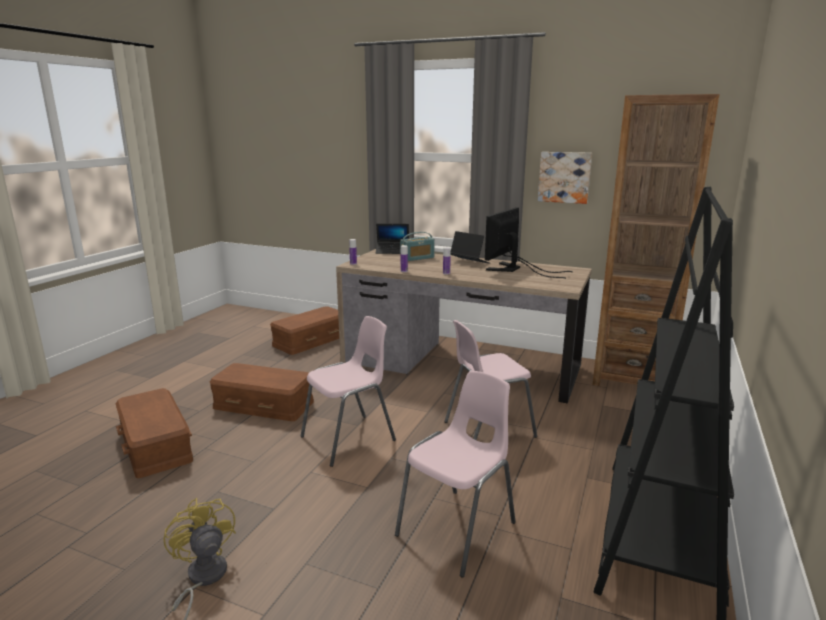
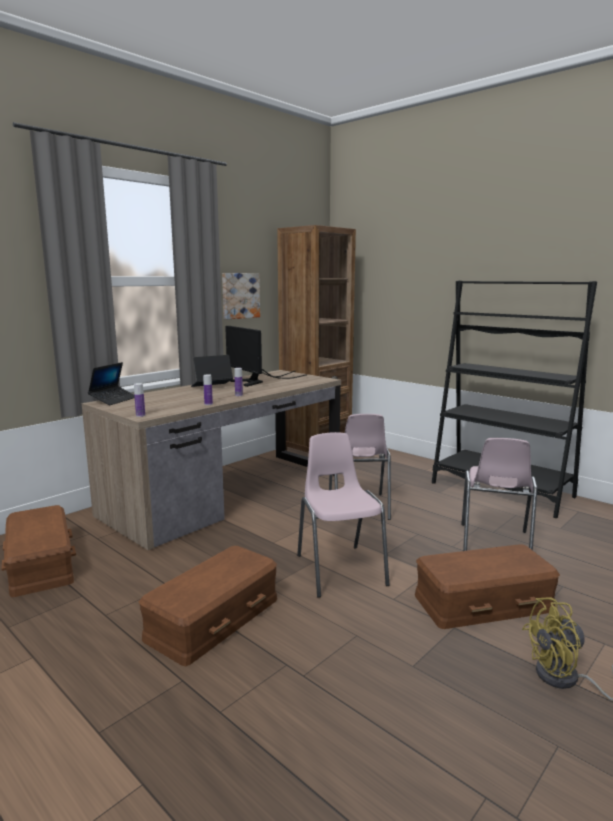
camera: 70 degrees left, 5 degrees down
brown storage box [115,388,193,478] -> brown storage box moved to [415,544,560,629]
pink chair [395,371,516,577] -> pink chair turned 135 degrees counterclockwise [461,438,537,551]
radio [400,232,435,261] -> none

